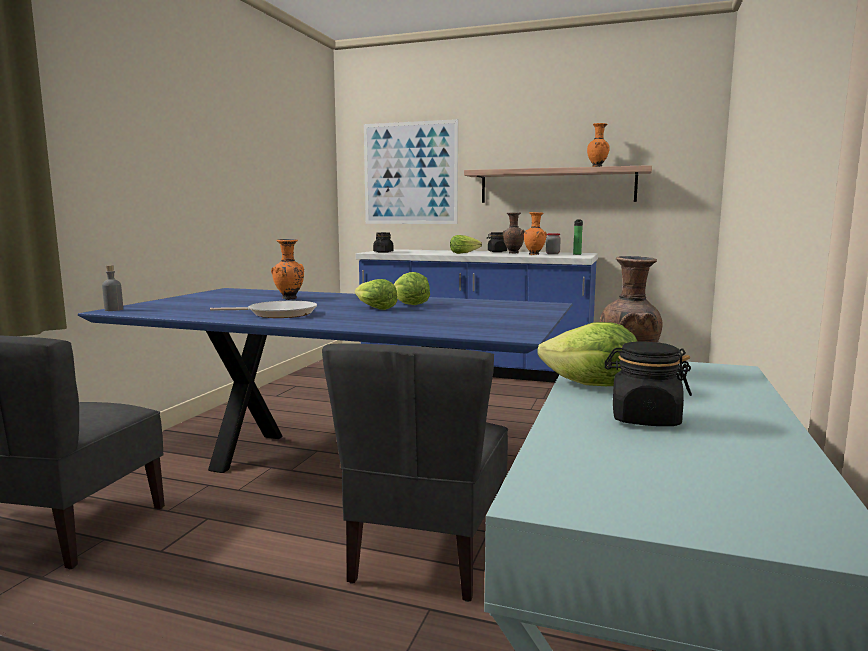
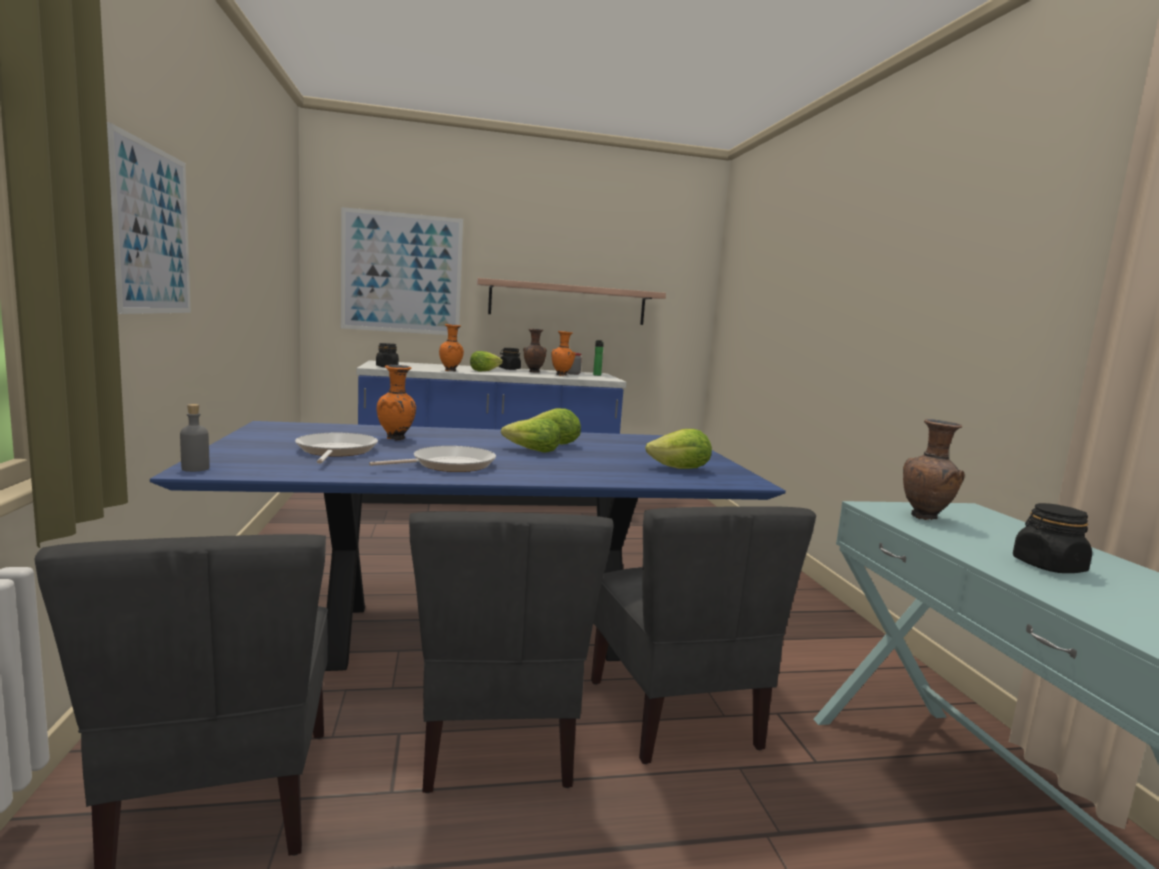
camera: 30 degrees left, 0 degrees up
lettuce [537,322,638,386] -> lettuce moved to [645,429,712,469]
orange vase [587,123,610,167] -> orange vase moved to [439,324,464,372]
none -> picture [107,122,191,314]
none -> frying pan [295,433,378,463]
none -> grey chair [409,511,613,793]

